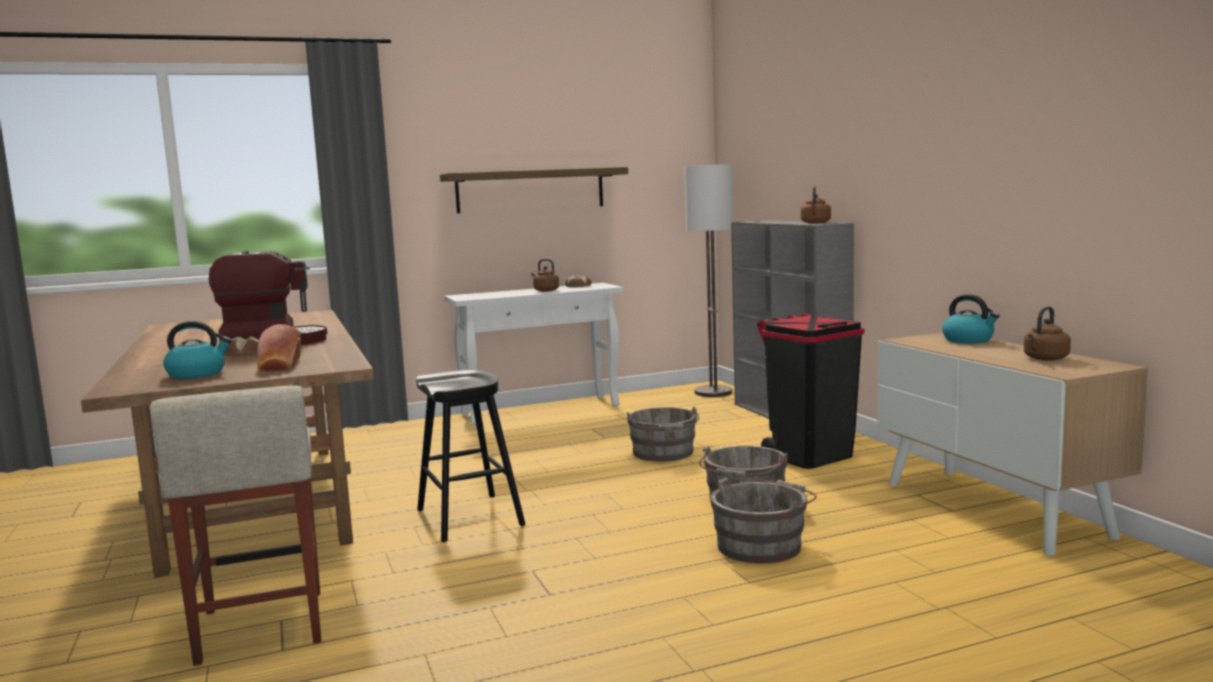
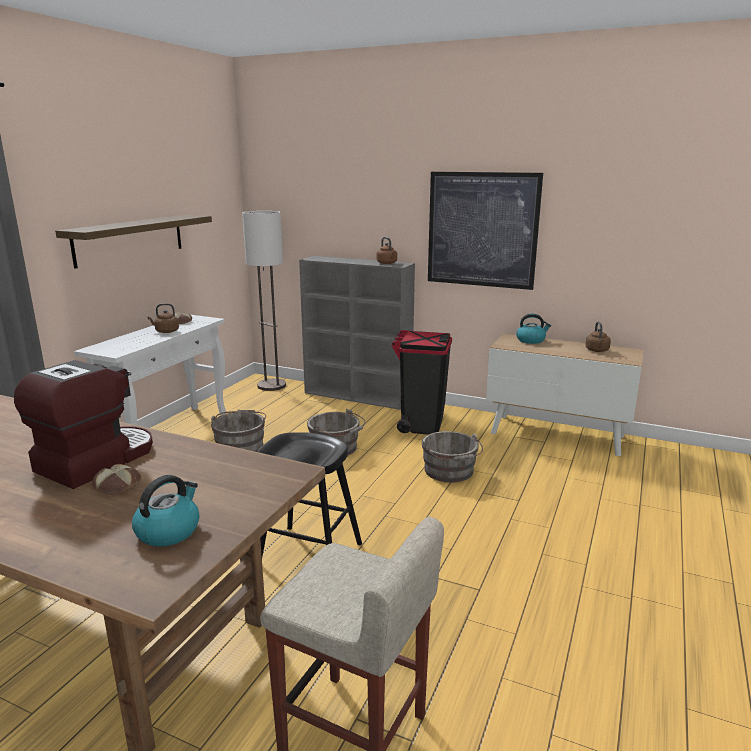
camera: 45 degrees left, 10 degrees up
bread [257,324,301,372] -> none
grey bucket [710,478,817,564] -> grey bucket moved to [211,410,266,452]
none -> picture [428,172,543,290]

